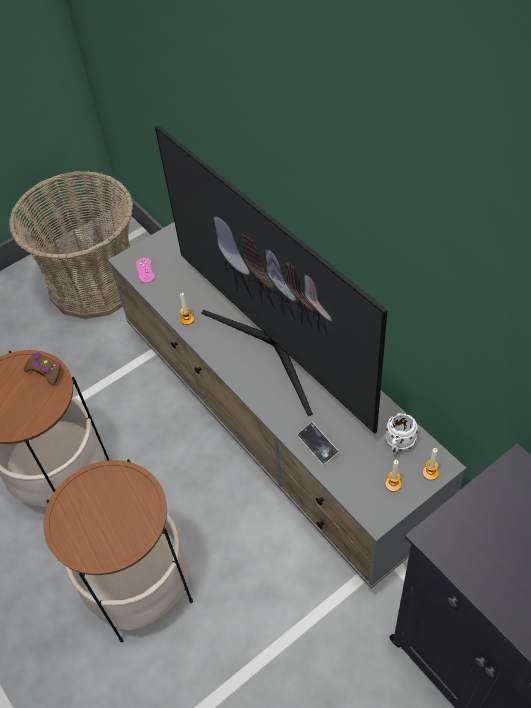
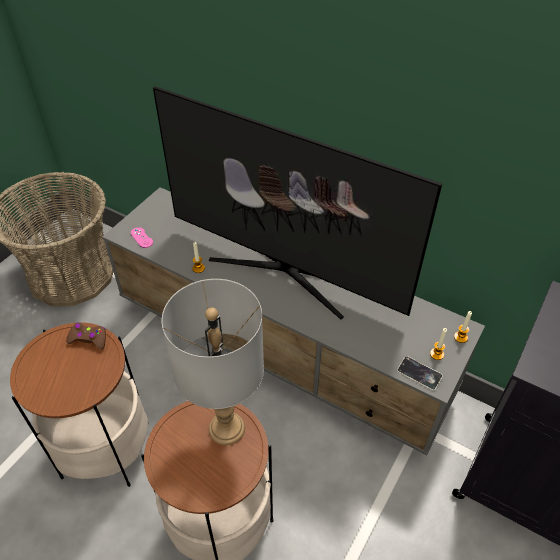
camera: 25 degrees left, 5 degrees down
phone [297,422,339,465] -> phone moved to [397,356,443,391]
white mug [386,413,418,454] -> none
none -> grey table lamp [162,279,264,445]

